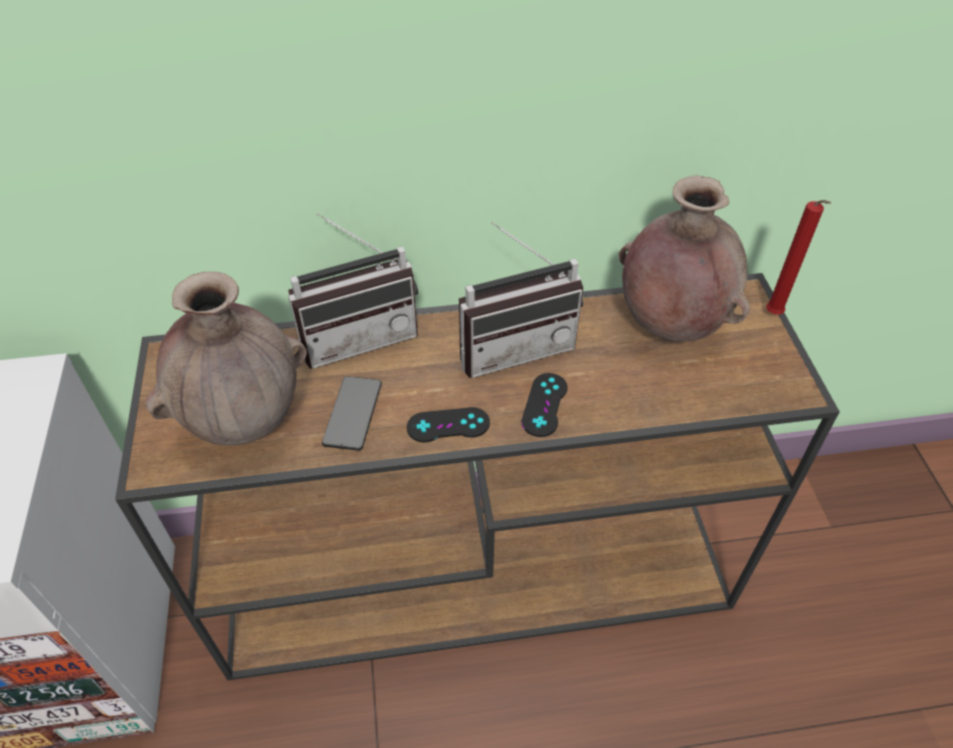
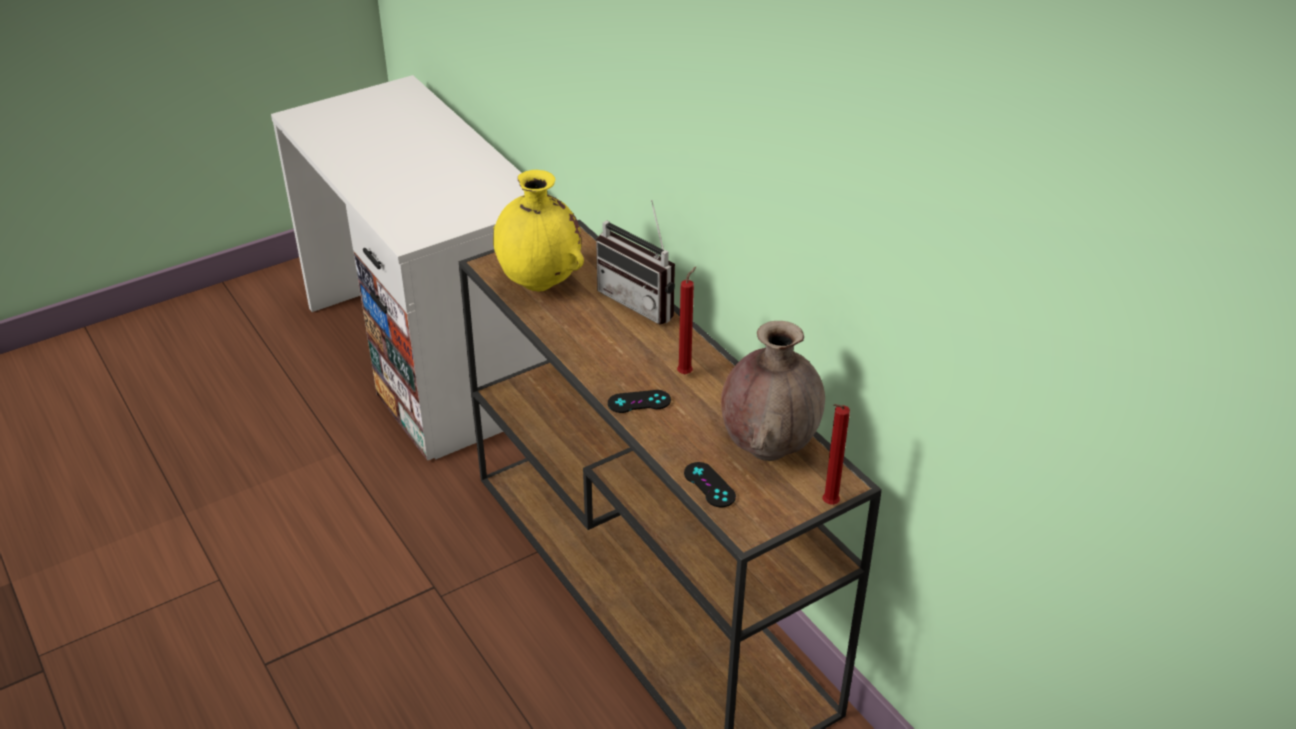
camera: 65 degrees right, 10 degrees down
brown vase [146,272,307,445] -> yellow vase [493,170,584,291]
phone [322,376,382,451] -> none
black game controller [407,407,490,443] -> black game controller moved to [684,462,736,507]
radio [459,222,583,378] -> red candle [677,267,696,374]

